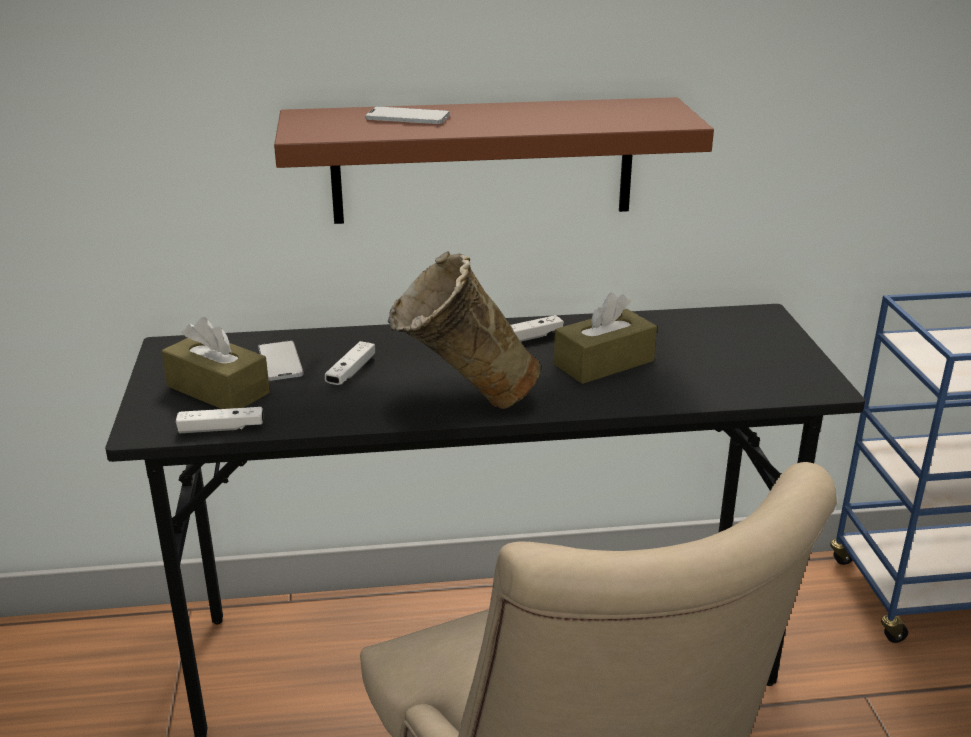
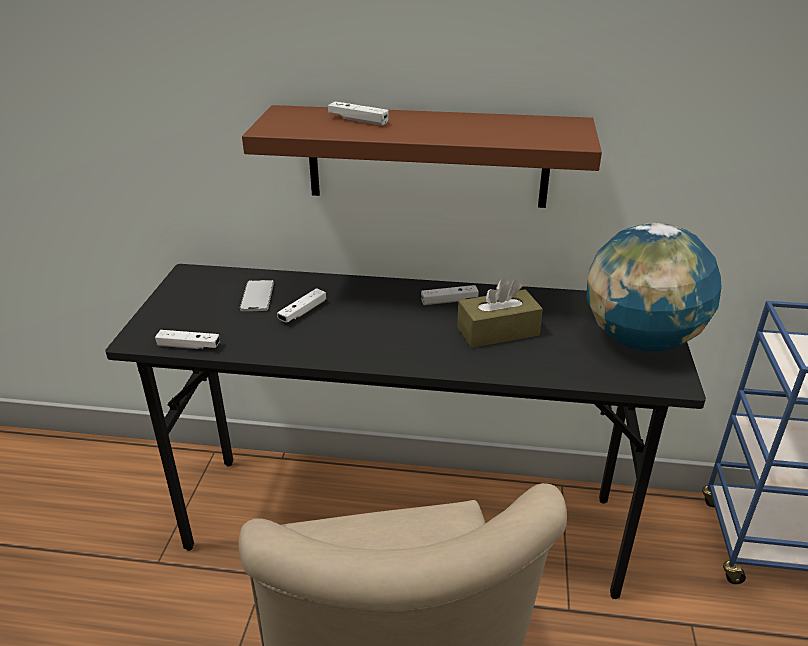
camera: 15 degrees right, 5 degrees up
brown tissue box [162,317,270,409] -> none
phone [365,106,450,124] -> white game controller [328,101,389,126]
beige vase [388,252,541,409] -> none
none -> globe [587,223,722,351]

